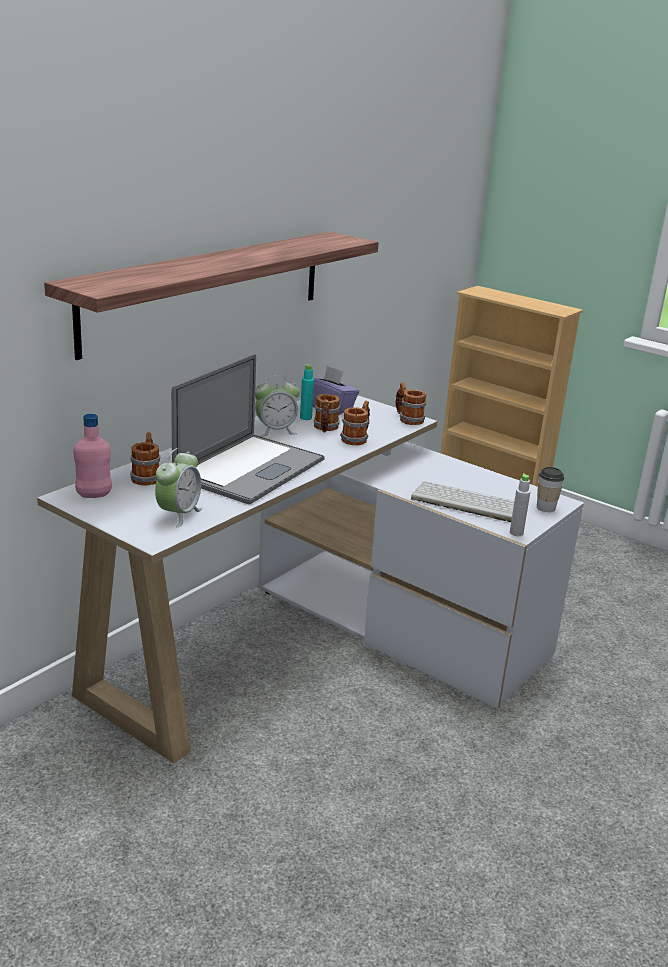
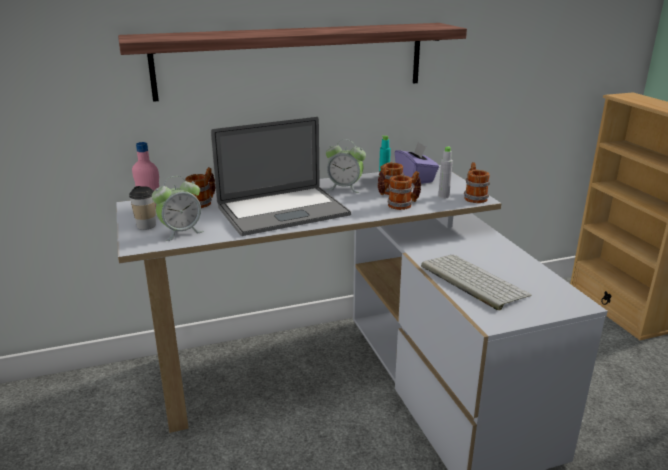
camera: 35 degrees right, 0 degrees up
grey bottle [510,473,530,536] -> grey bottle moved to [438,146,453,198]
cup [537,467,565,512] -> cup moved to [129,186,156,230]

